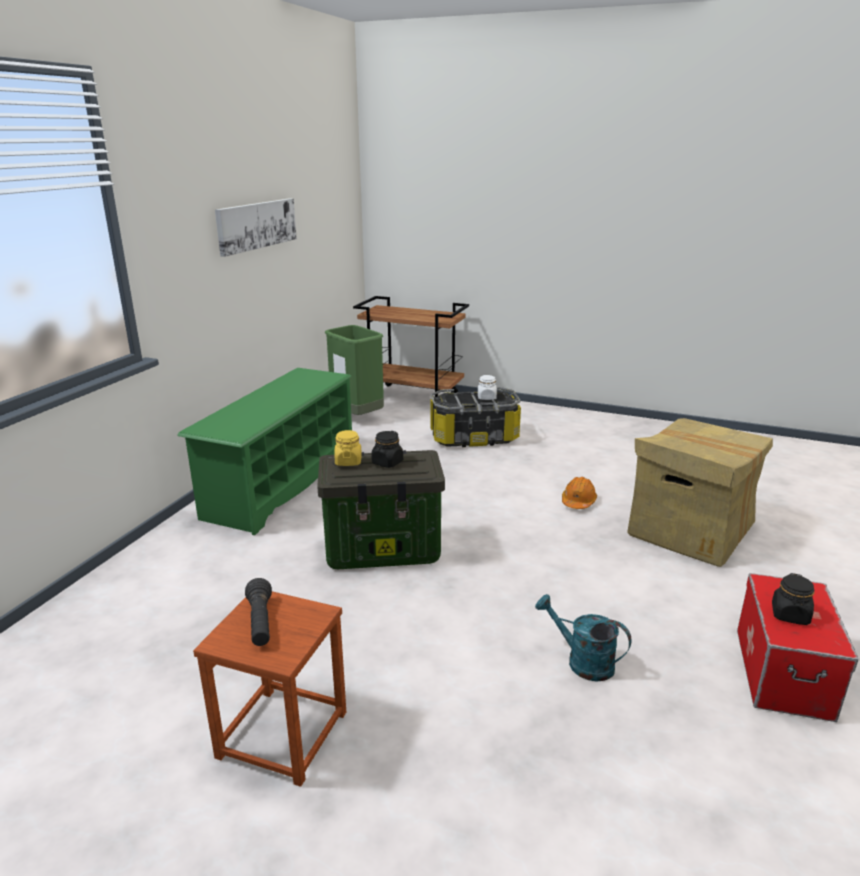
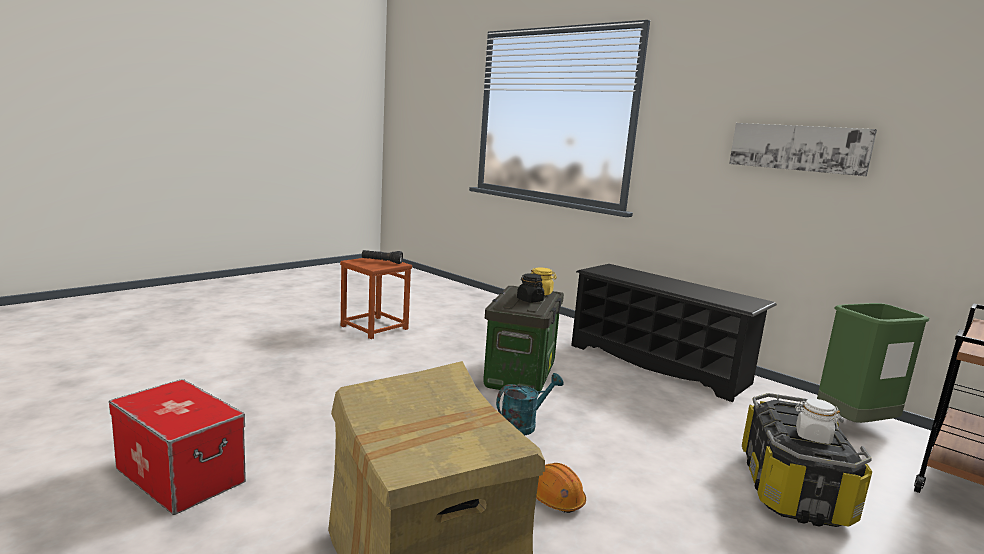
camera: 110 degrees right, 10 degrees down
green shoe rack [177,368,352,535] -> black shoe rack [571,264,777,402]
turquoise watering can [535,594,632,682] -> turquoise watering can moved to [496,373,564,435]
black jar [772,573,814,625] -> none

